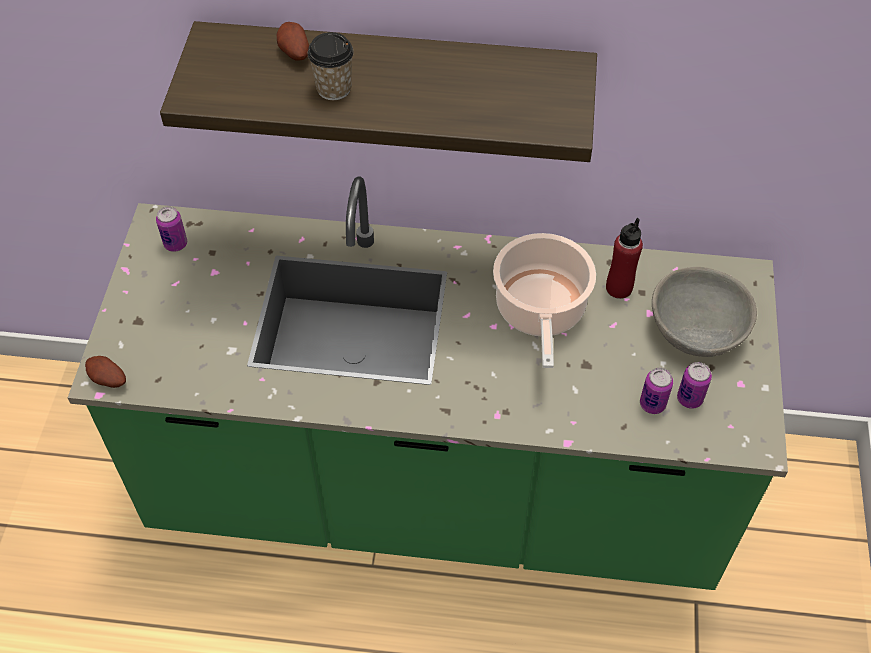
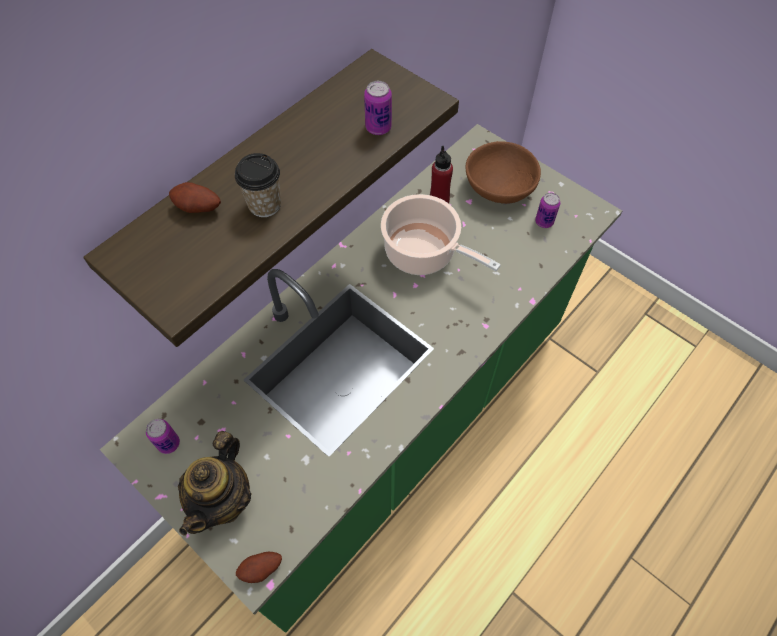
camera: 55 degrees left, 5 degrees up
can [640,368,673,414] -> can moved to [364,81,392,135]
grey bowl [652,267,757,357] -> brown bowl [465,141,541,204]
none -> teapot [178,431,251,536]

